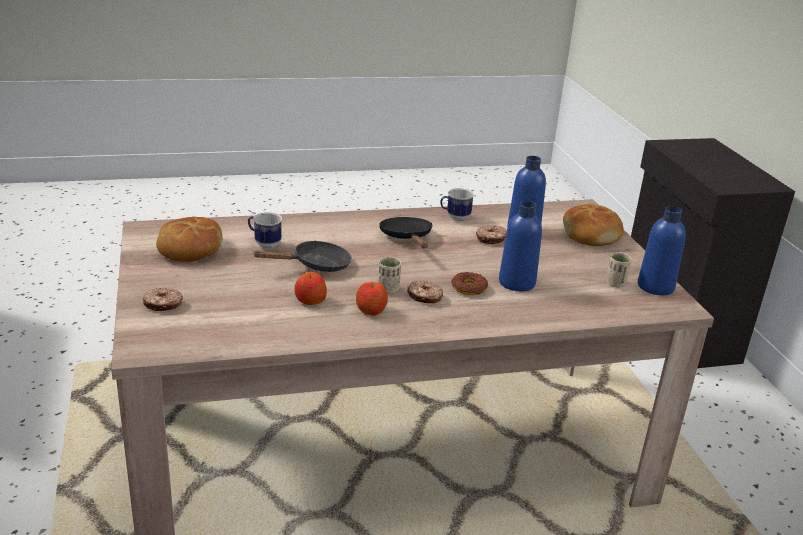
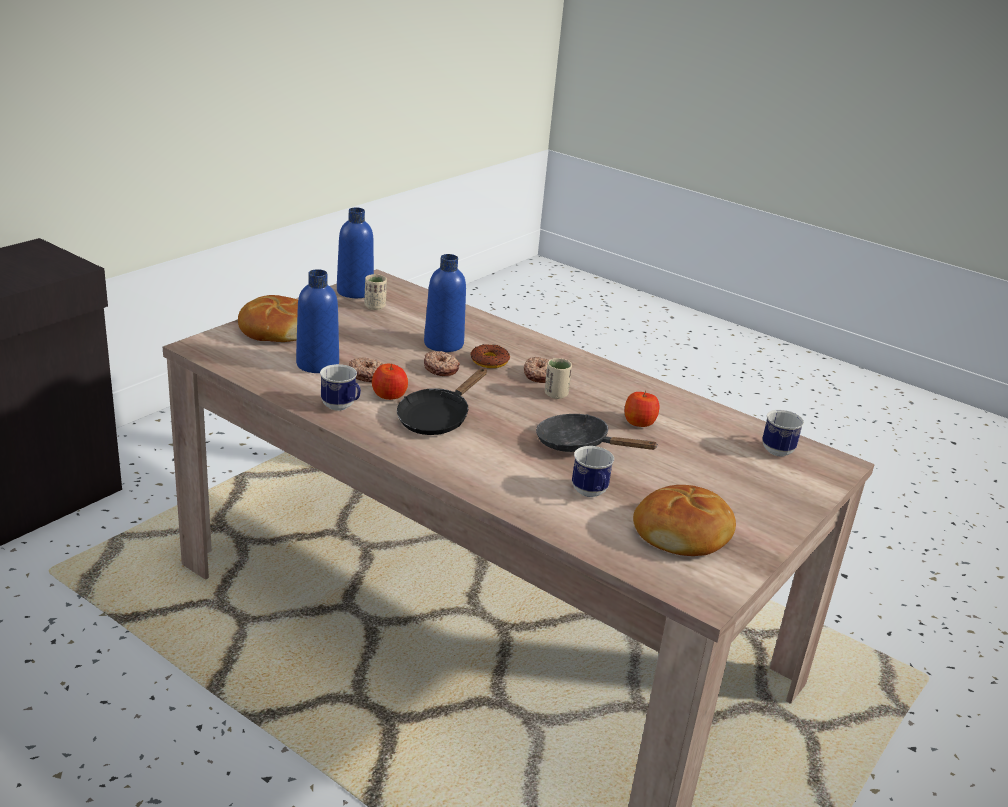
camera: 130 degrees left, 0 degrees up
donut [143,288,183,311] -> donut moved to [424,351,460,376]
apple [356,282,388,316] -> apple moved to [372,364,408,400]
none -> mug [762,410,804,456]

